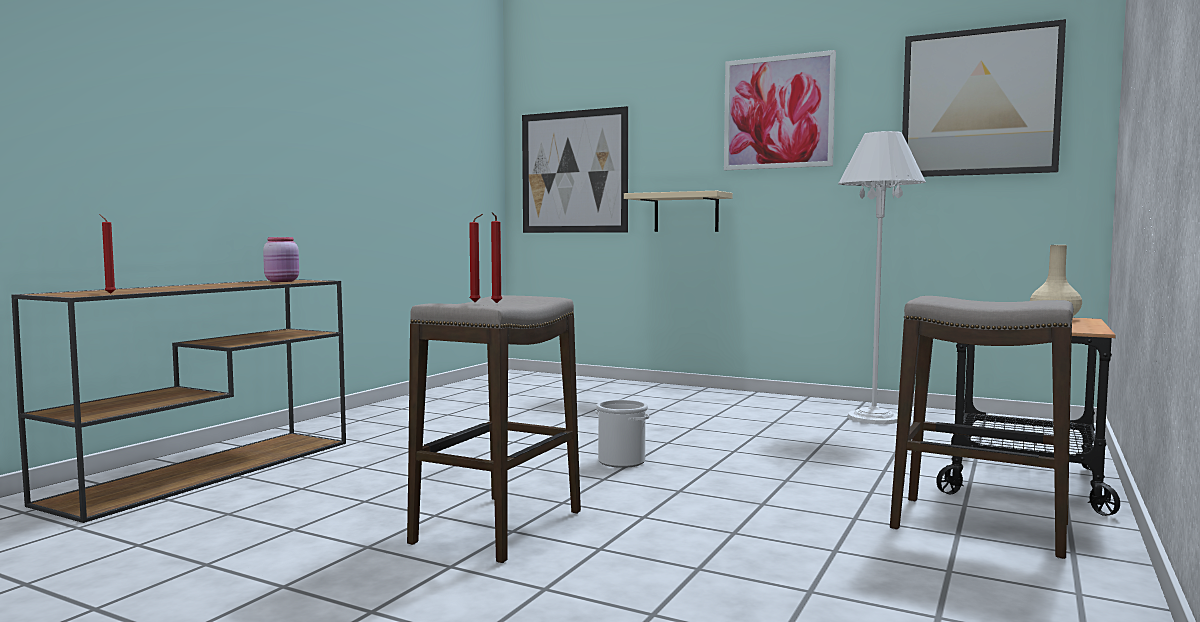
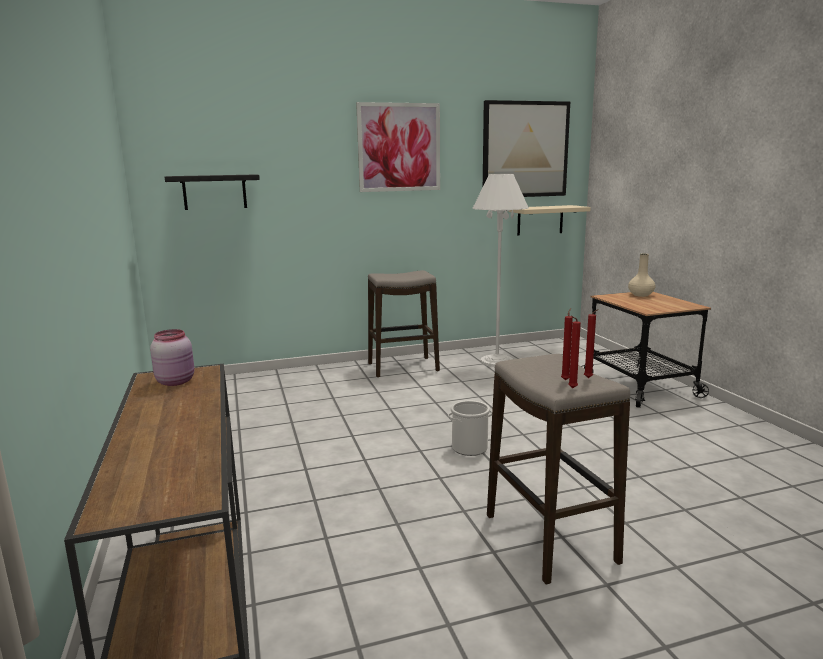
camera: 45 degrees left, 10 degrees up
red candle [100,214,116,294] -> red candle moved to [568,316,581,388]
picture [522,106,628,233] -> black shelf [165,174,260,210]
beige shelf [624,191,733,232] -> beige shelf moved to [509,205,591,236]
stool [890,296,1074,559] -> stool moved to [368,270,440,378]

